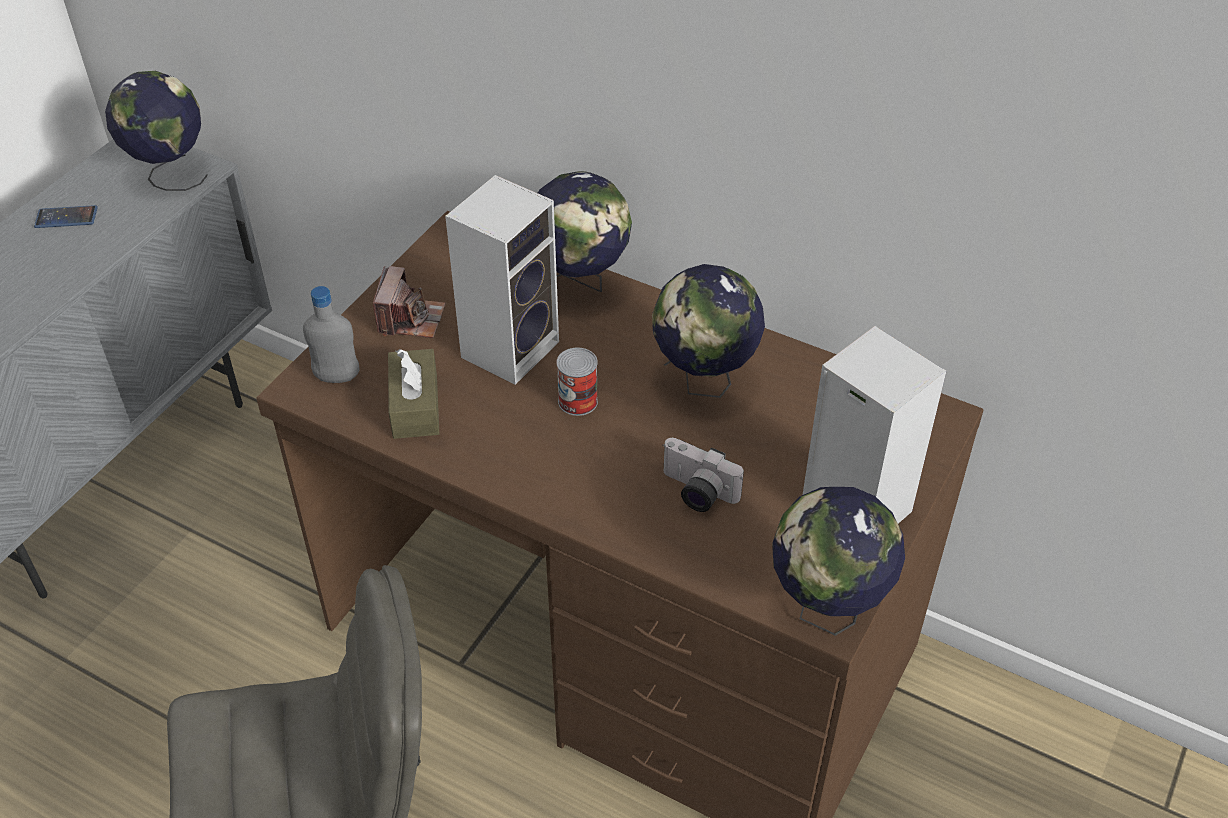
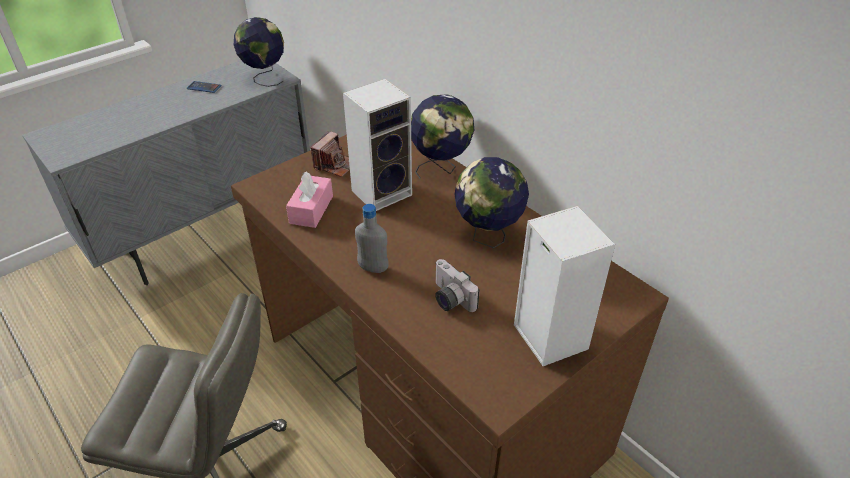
camera: 20 degrees right, 5 degrees down
grey bottle [303,286,359,383] -> grey bottle moved to [355,204,389,273]
brown tissue box [388,349,439,439] -> pink tissue box [286,172,333,228]
can [556,347,598,416] -> none
globe [772,487,905,636] -> none

